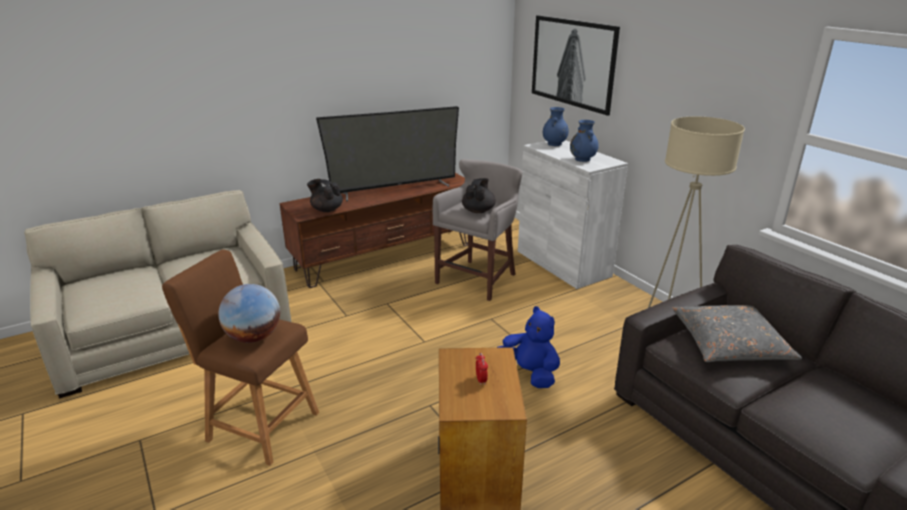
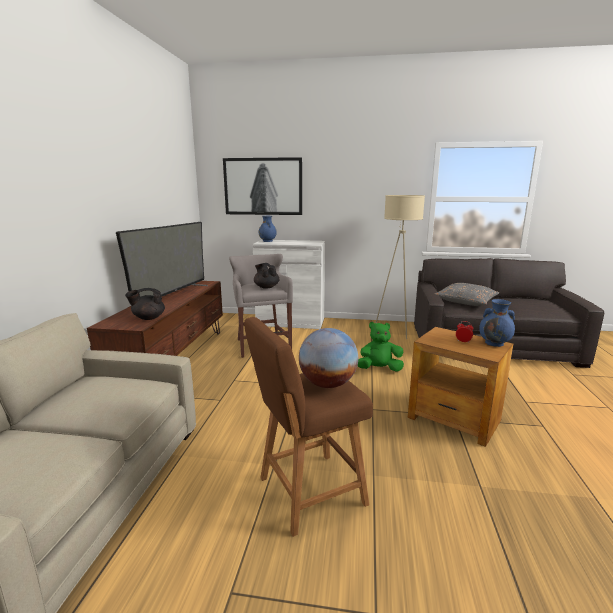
camera: 50 degrees left, 10 degrees down
blue plush toy [497,306,560,388] -> green plush toy [358,322,404,372]
blue vase [570,120,599,162] -> blue vase moved to [479,299,515,347]

